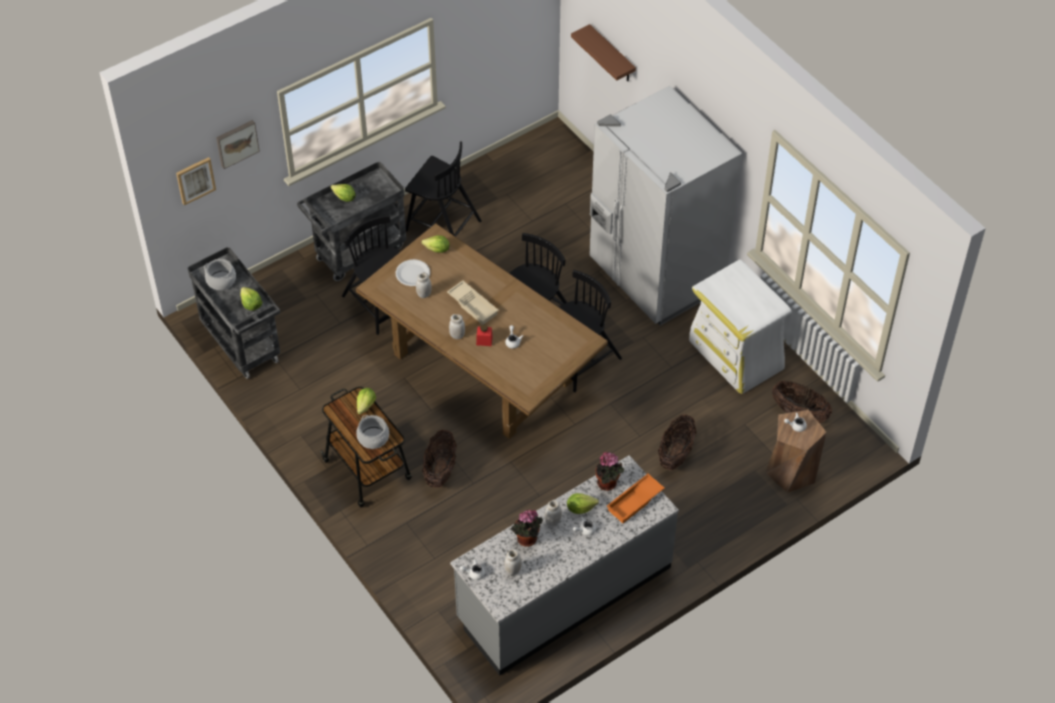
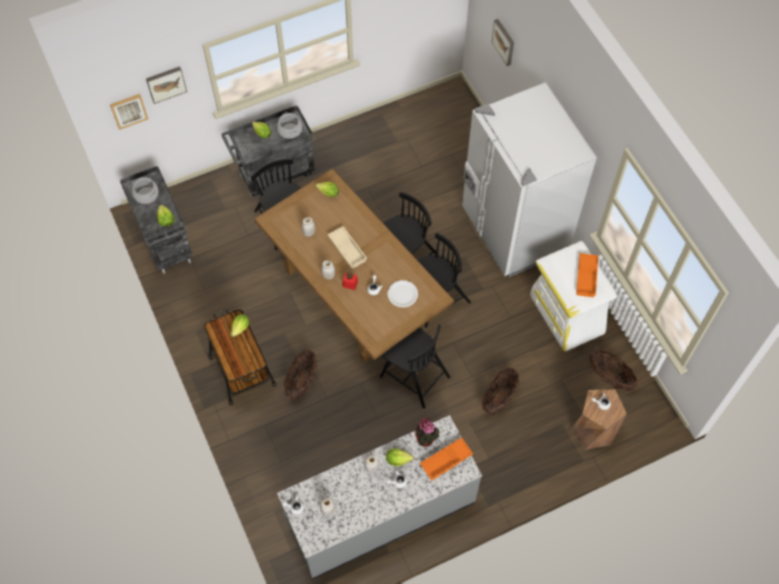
camera: 10 degrees right, 10 degrees up
cooking pot [356,415,389,449] -> cooking pot moved to [277,112,302,139]
white plate [396,259,430,286] -> white plate moved to [388,280,418,307]
black chair [405,142,482,237] -> black chair moved to [380,324,450,409]
potted plant [511,509,543,547] -> none
brown shelf [571,24,636,81] -> picture [491,19,514,66]
none -> orange tray [576,253,598,297]

